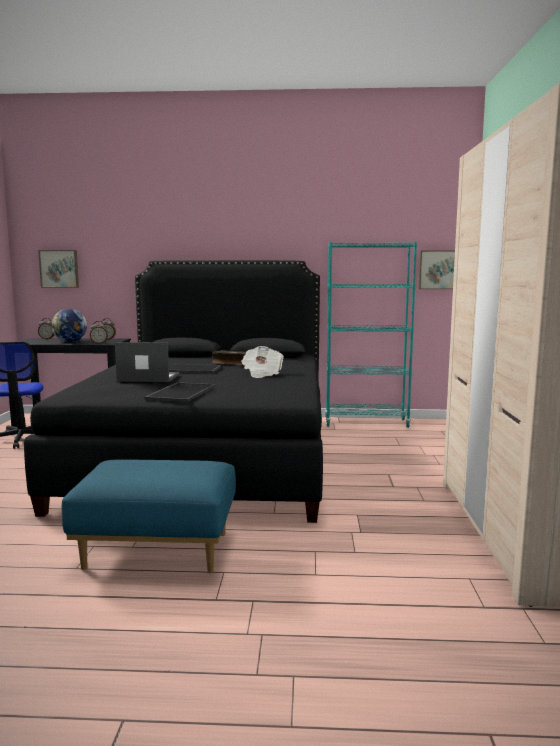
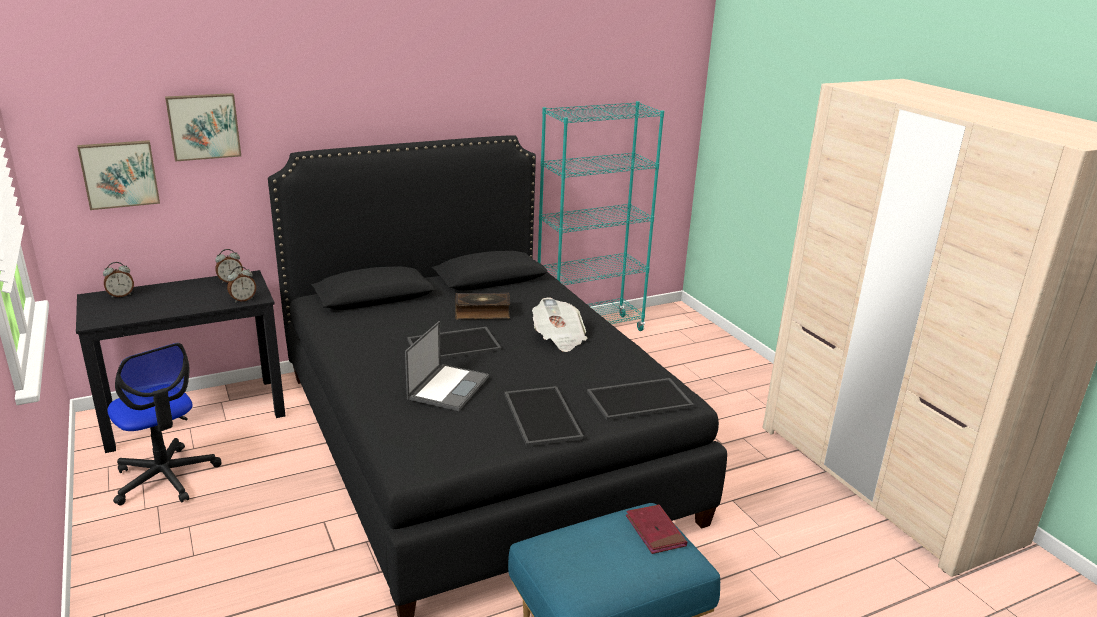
camera: 30 degrees left, 15 degrees up
globe [51,309,87,342] -> none
laptop [115,342,179,382] -> laptop turned 135 degrees clockwise [405,321,489,411]
picture [418,251,455,289] -> picture moved to [165,93,241,162]
none -> tray [587,378,694,420]
none -> red book [626,505,687,554]

